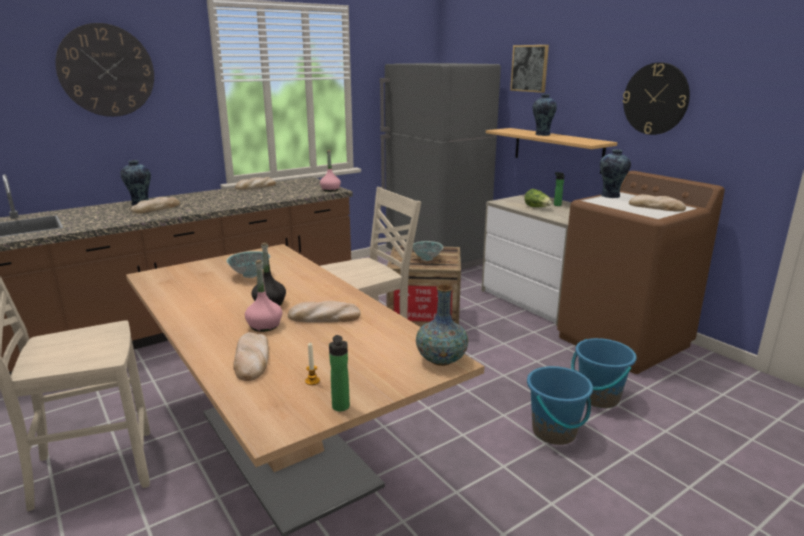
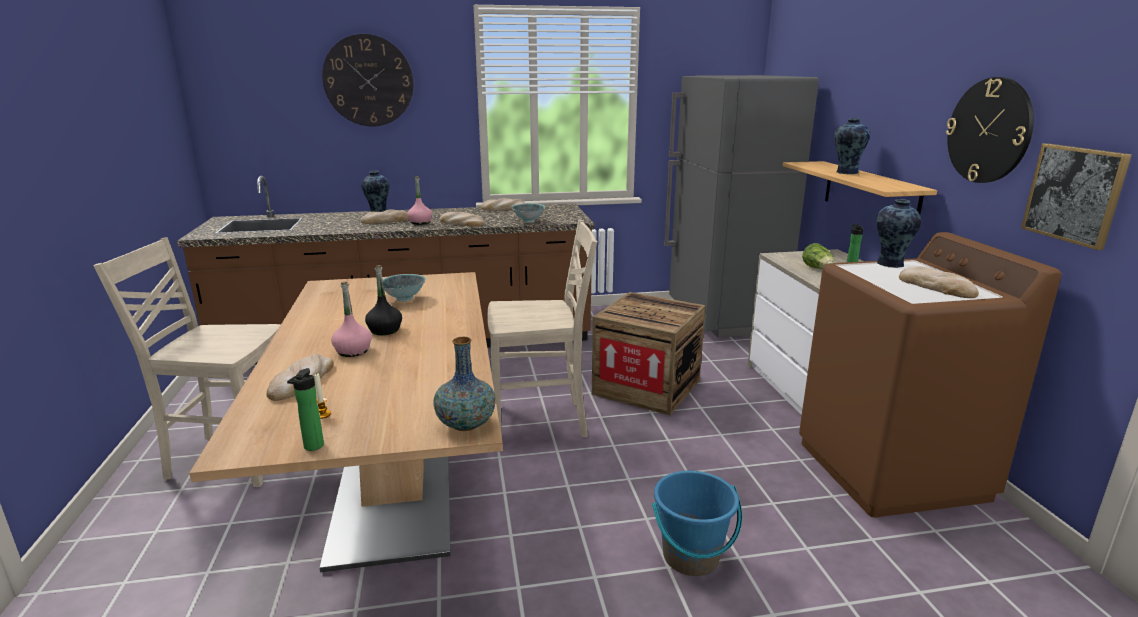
camera: 25 degrees right, 0 degrees up
bread [288,301,361,323] -> bread moved to [439,212,485,226]
pink bottle [320,150,341,192] -> pink bottle moved to [407,176,432,225]
bowl [413,241,443,261] -> bowl moved to [511,203,545,223]
picture [510,45,549,93] -> picture moved to [1021,143,1132,250]
blue bucket [571,338,637,408] -> none

